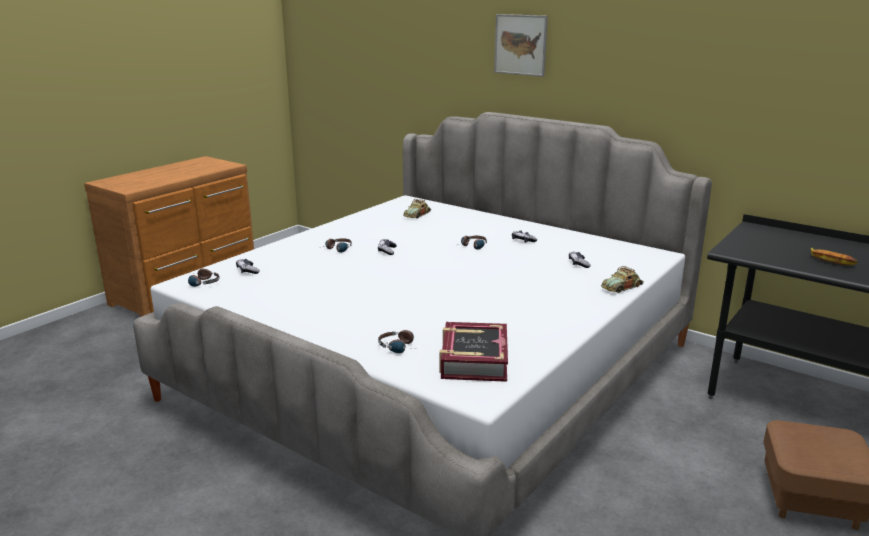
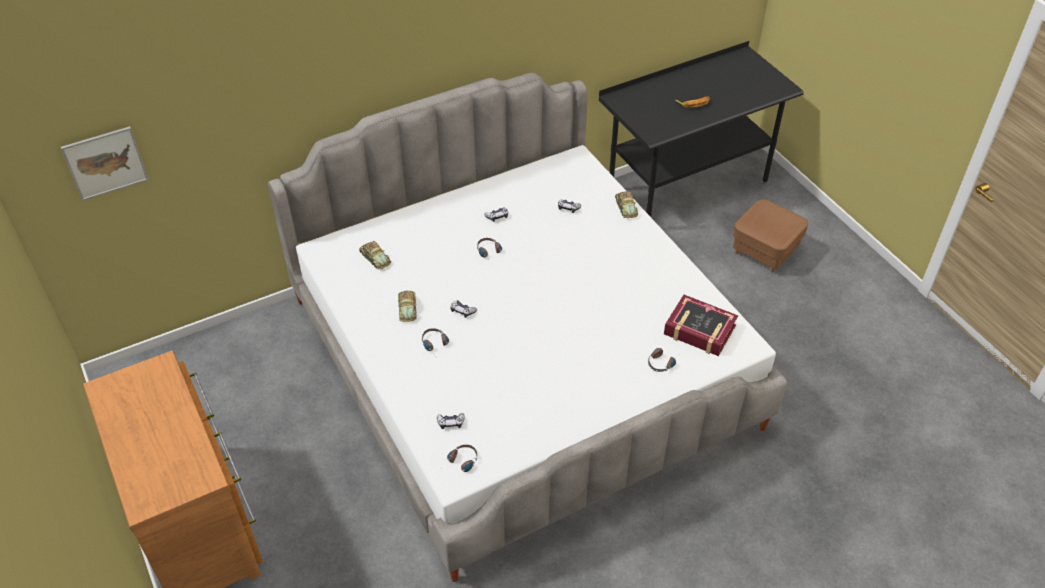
camera: 65 degrees left, 25 degrees up
picture [494,14,548,77] -> picture moved to [61,126,148,201]
none -> toy car [398,290,417,322]

